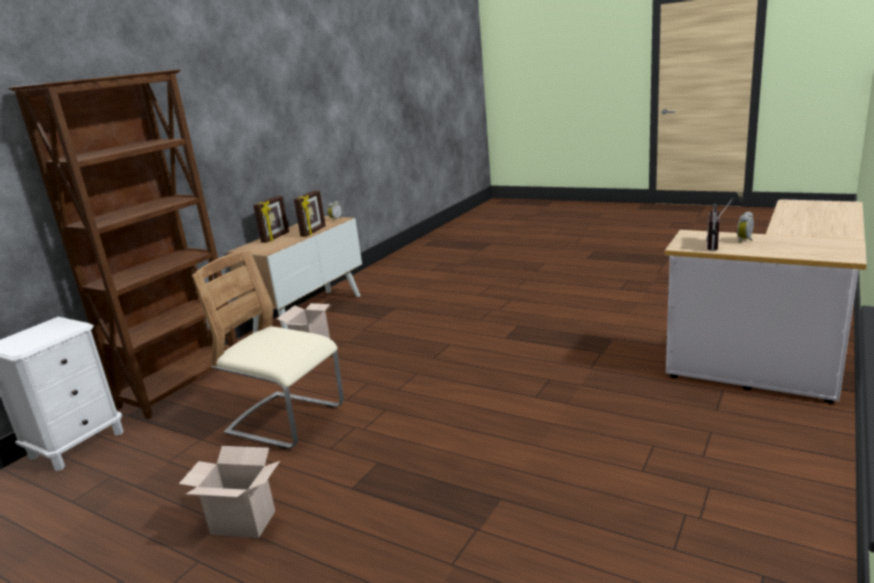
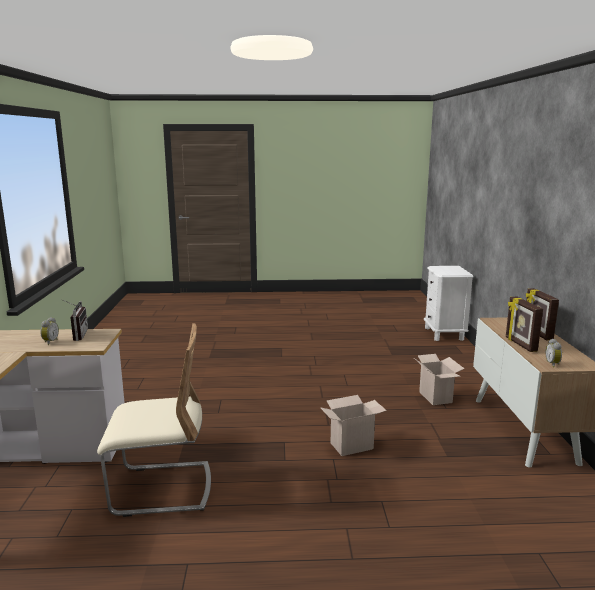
camera: 145 degrees right, 5 degrees down
brown bookcase [8,69,237,419] -> none
cardboard box [179,446,280,538] -> cardboard box moved to [320,395,387,456]
beige chair [192,250,344,449] -> beige chair moved to [97,323,211,517]

